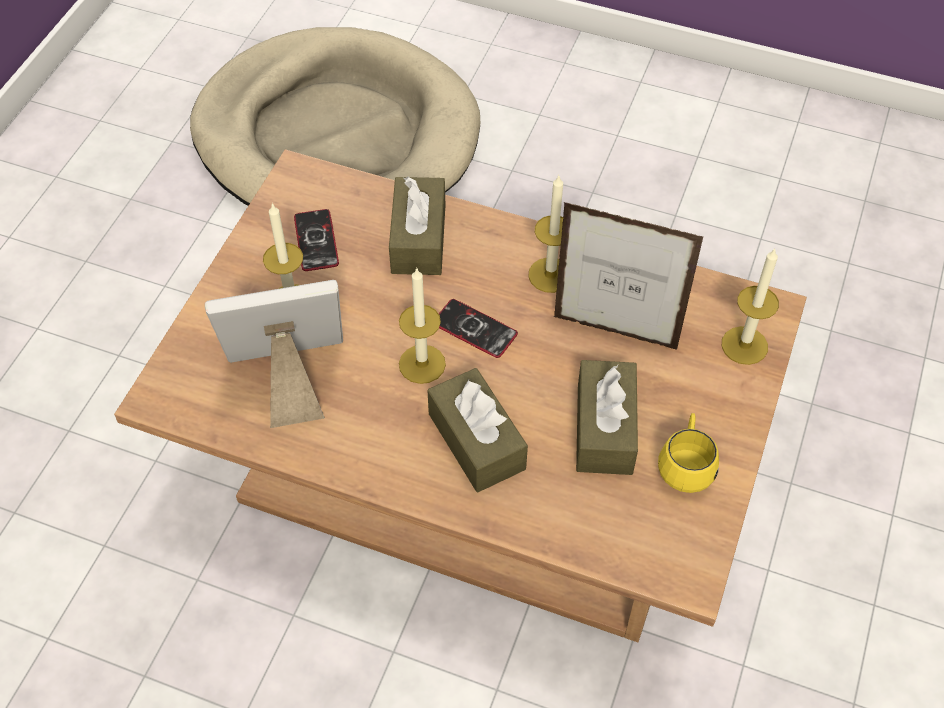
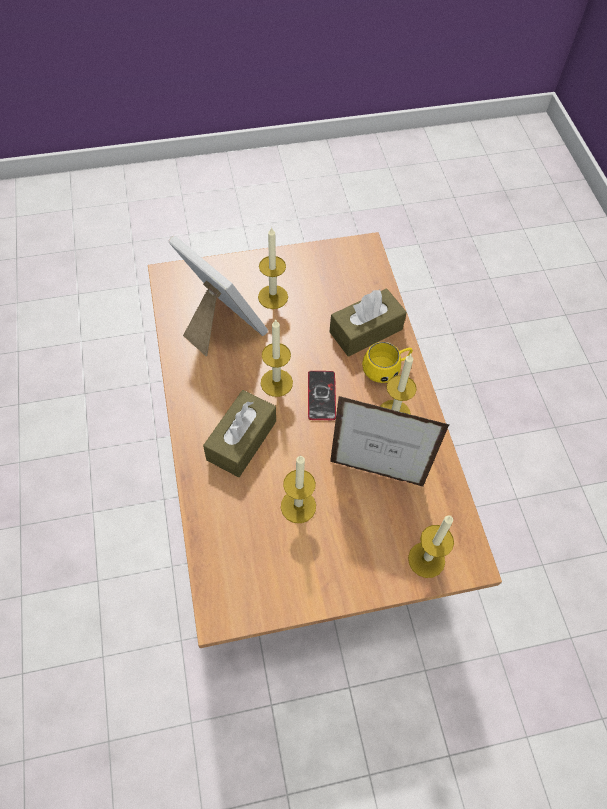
camera: 55 degrees right, 5 degrees up
beige dog bed [190,27,480,206] -> none
phone [294,209,339,271] -> none
picture frame [553,202,703,350] -> picture frame turned 120 degrees clockwise [330,396,450,487]
brown tissue box [576,360,638,475] -> candle [281,456,316,523]
yellow mug [658,413,719,493] -> yellow mug moved to [362,342,413,383]

